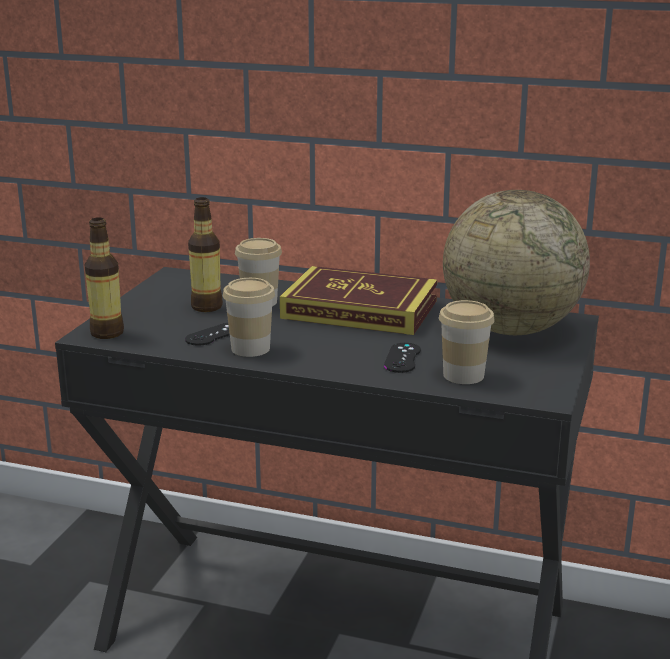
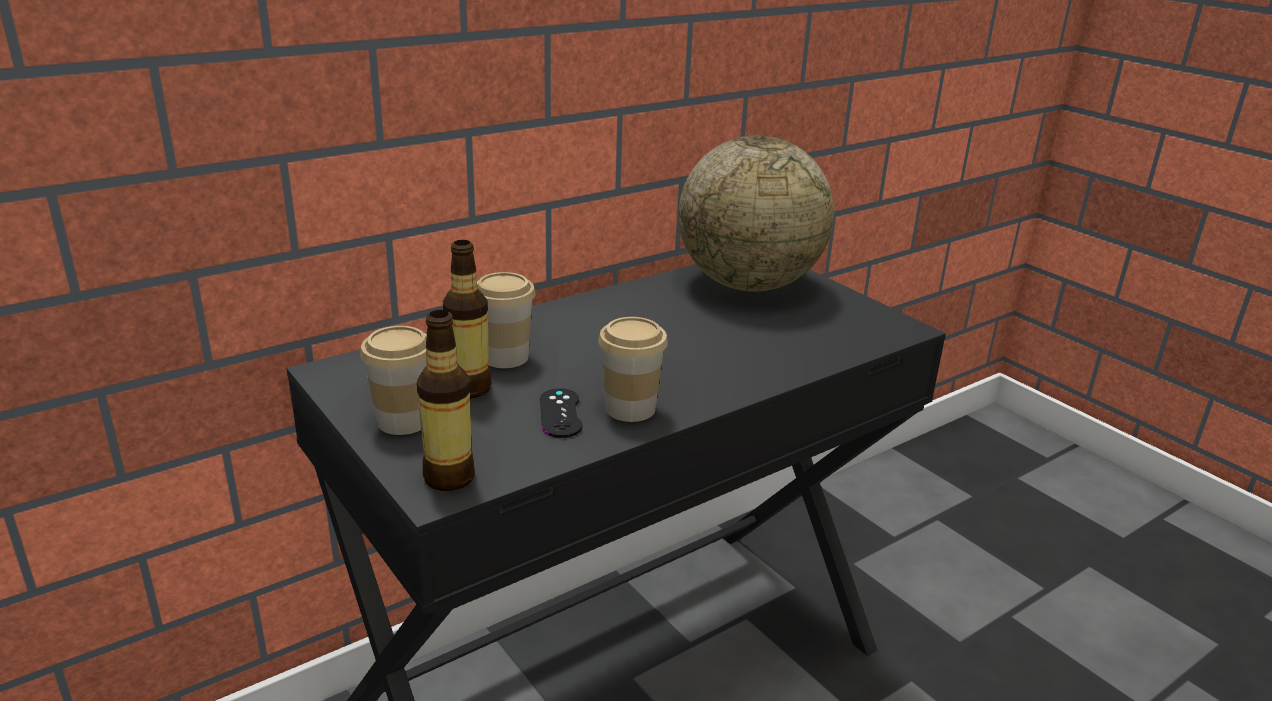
camera: 55 degrees left, 5 degrees up
book [280,266,437,335] -> none
black game controller [384,343,421,373] -> none
cup [439,300,495,384] -> cup moved to [360,326,427,435]

